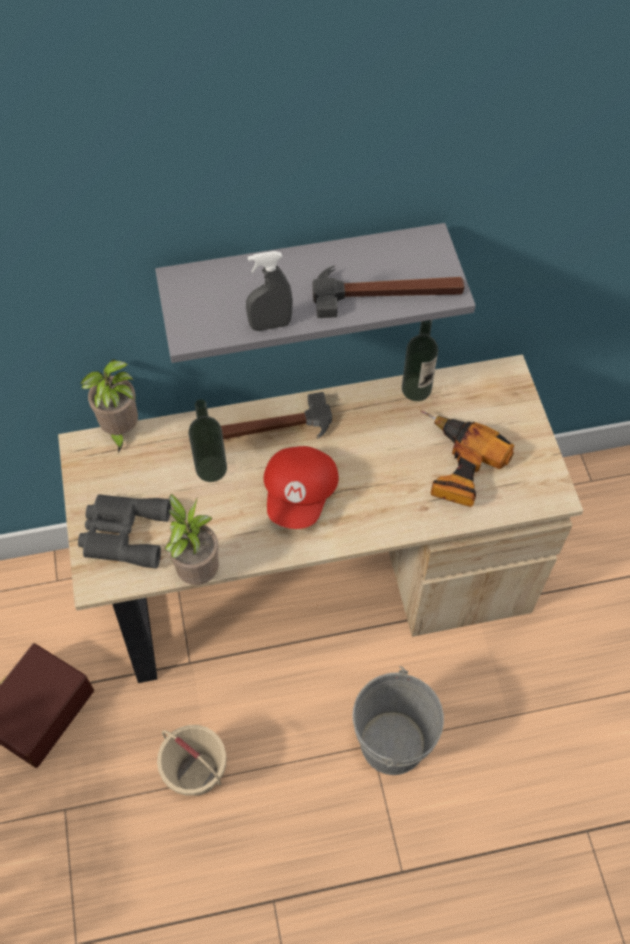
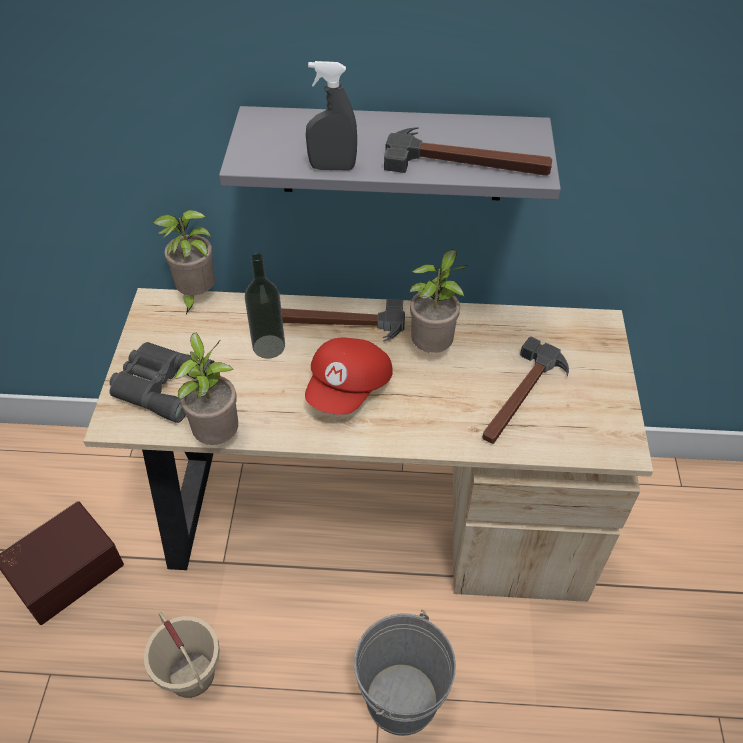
camera: 15 degrees right, 10 degrees down
bottle [402,320,438,401] -> none
power drill [420,410,514,507] -> hammer [482,337,569,444]
none -> potted plant [409,249,468,353]

